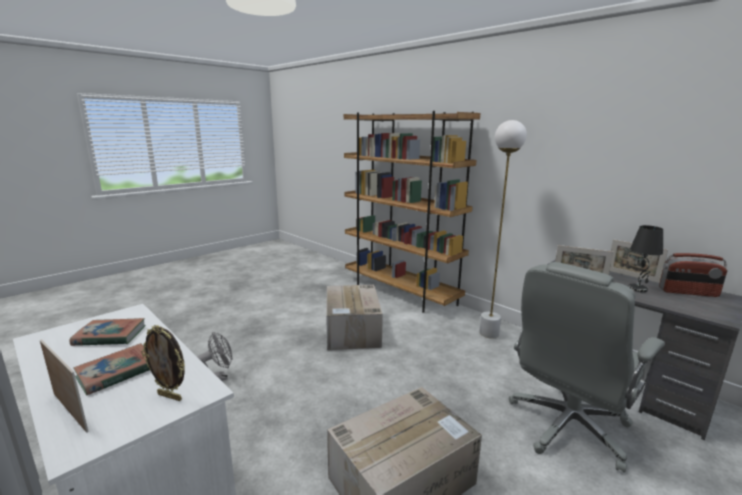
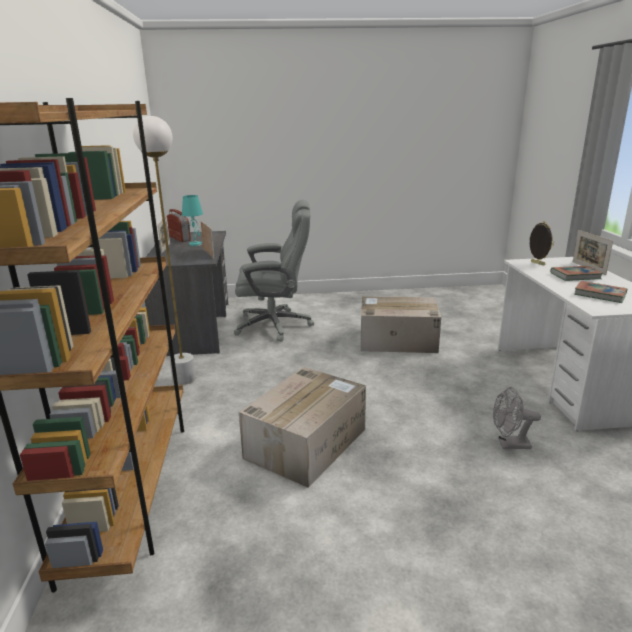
camera: 140 degrees left, 5 degrees up
black table lamp [628,225,663,292] -> turquoise table lamp [182,195,203,246]

